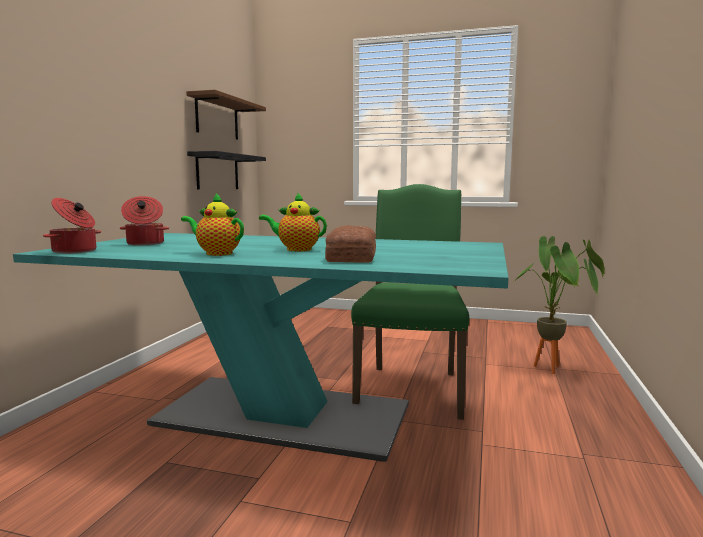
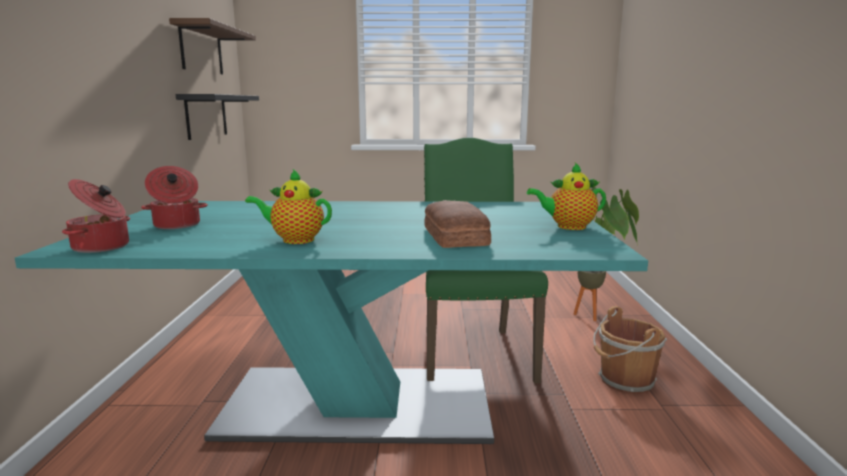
camera: 15 degrees left, 5 degrees up
teapot [259,192,327,251] -> teapot moved to [527,163,606,230]
none -> brown bucket [593,306,667,394]

